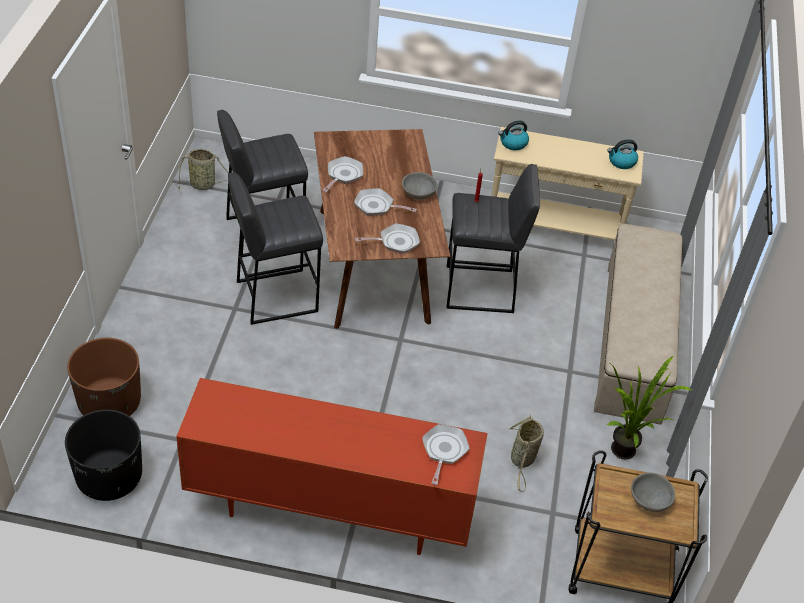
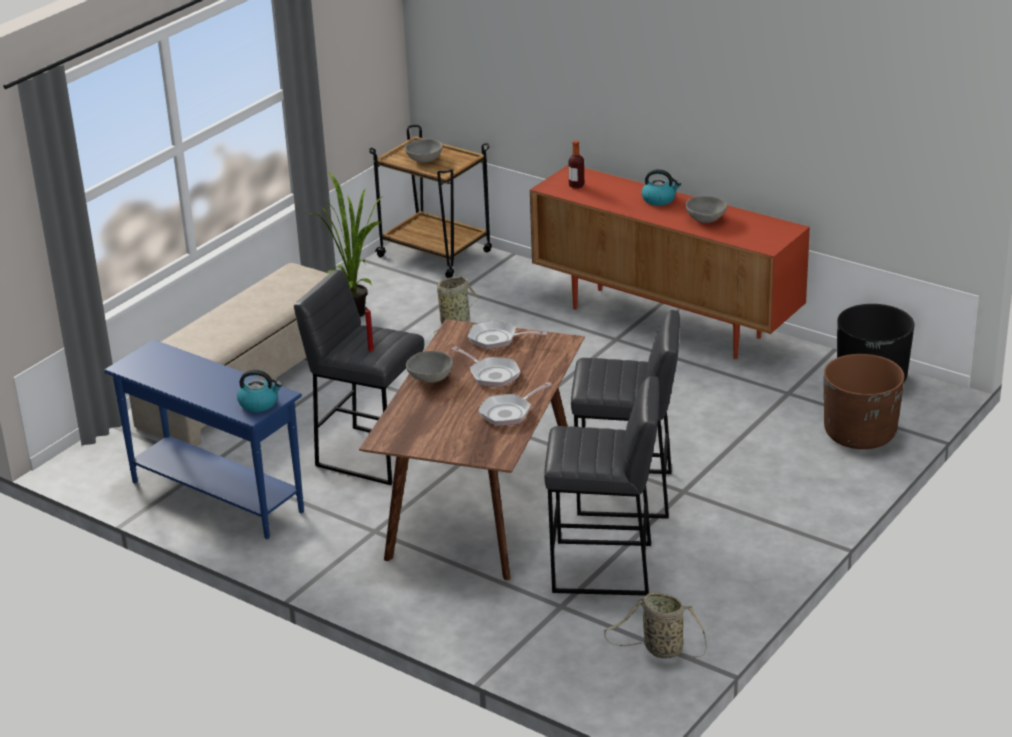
camera: 150 degrees left, 15 degrees down
frying pan [422,424,470,485] -> bottle [568,140,584,189]
beige console table [492,127,644,240] -> blue console table [104,339,304,539]
kettle [607,139,638,169] -> kettle moved to [641,169,681,206]
none -> grey bowl [685,196,727,223]

